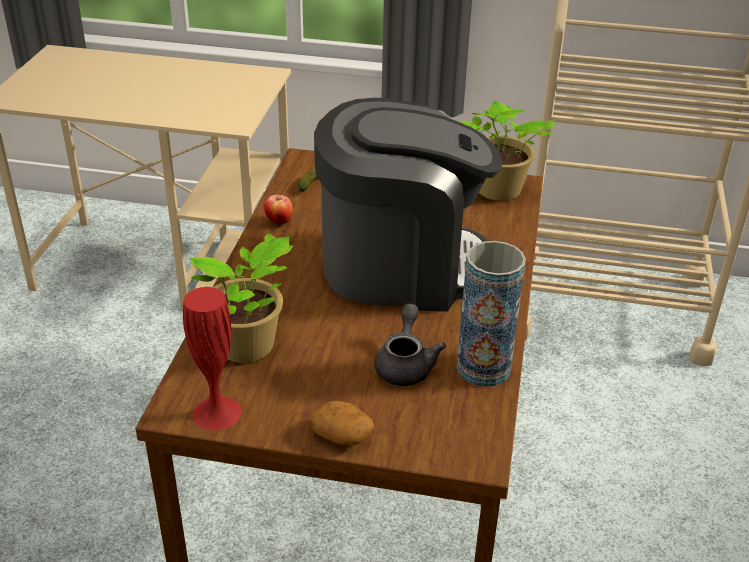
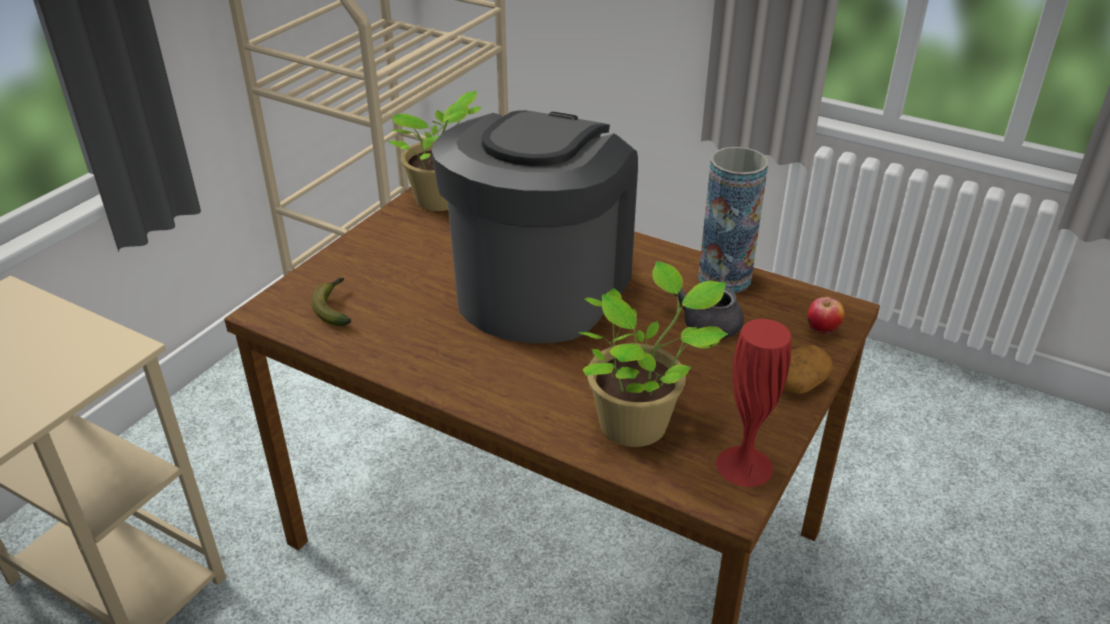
camera: 70 degrees left, 0 degrees up
apple [264,195,293,226] -> apple moved to [807,297,845,334]

